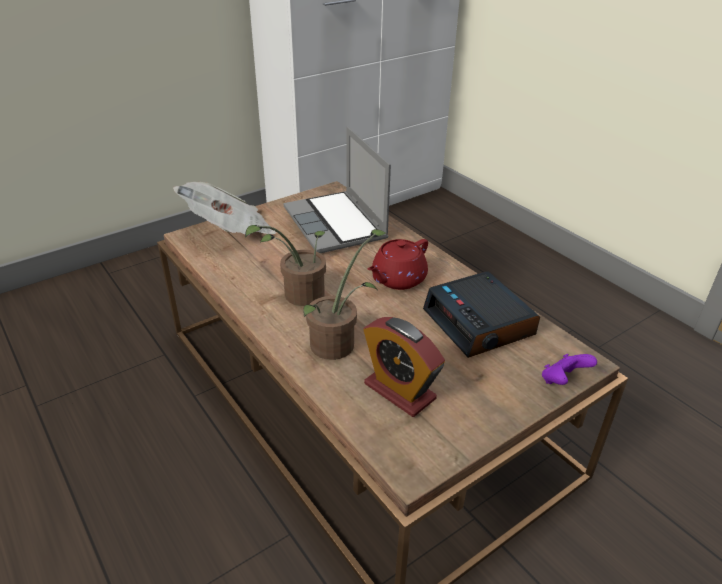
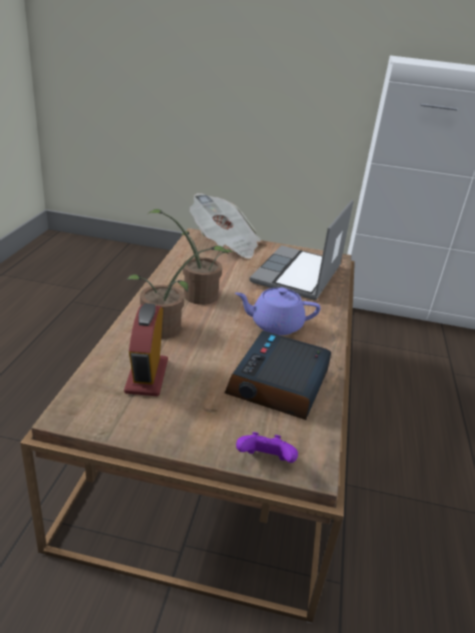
camera: 45 degrees right, 5 degrees down
red teapot [368,239,428,290] -> purple teapot [235,287,321,335]

